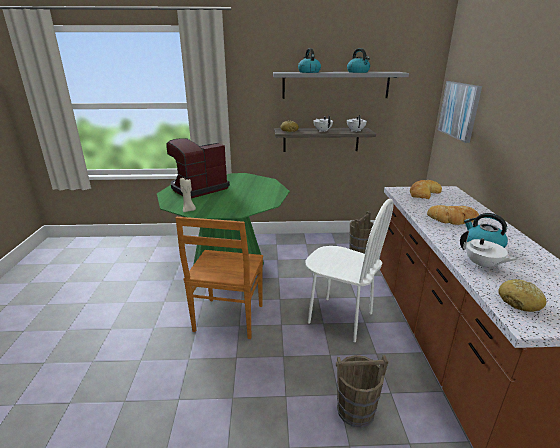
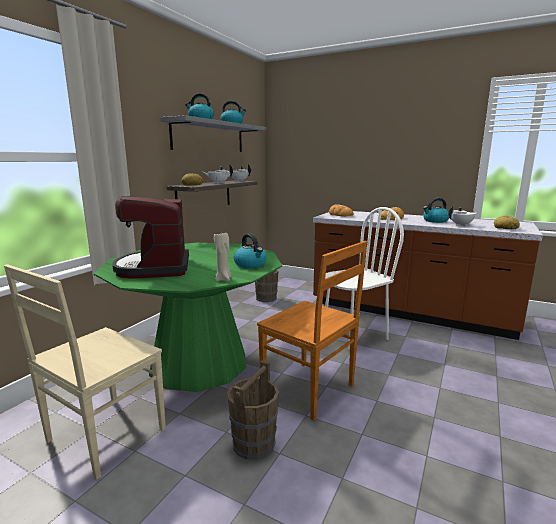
camera: 60 degrees left, 10 degrees down
brown bucket [336,355,388,428] -> brown bucket moved to [227,361,279,460]
picture [438,81,482,143] -> none
none -> beige chair [4,264,166,480]
none -> kettle [234,233,267,268]

